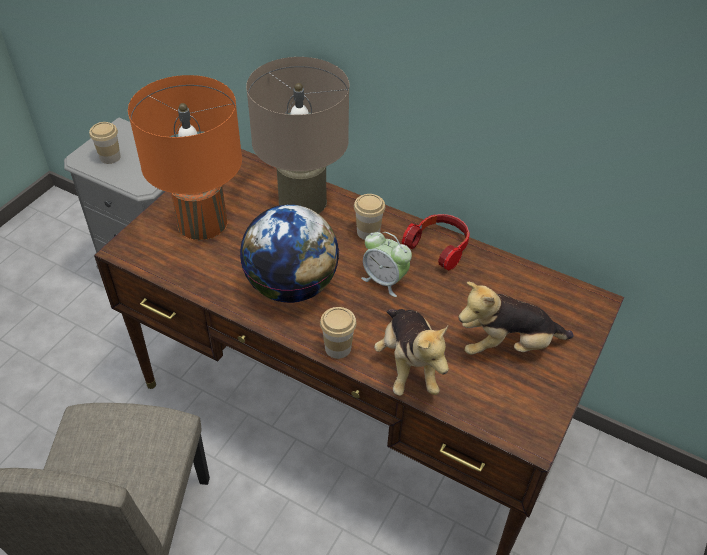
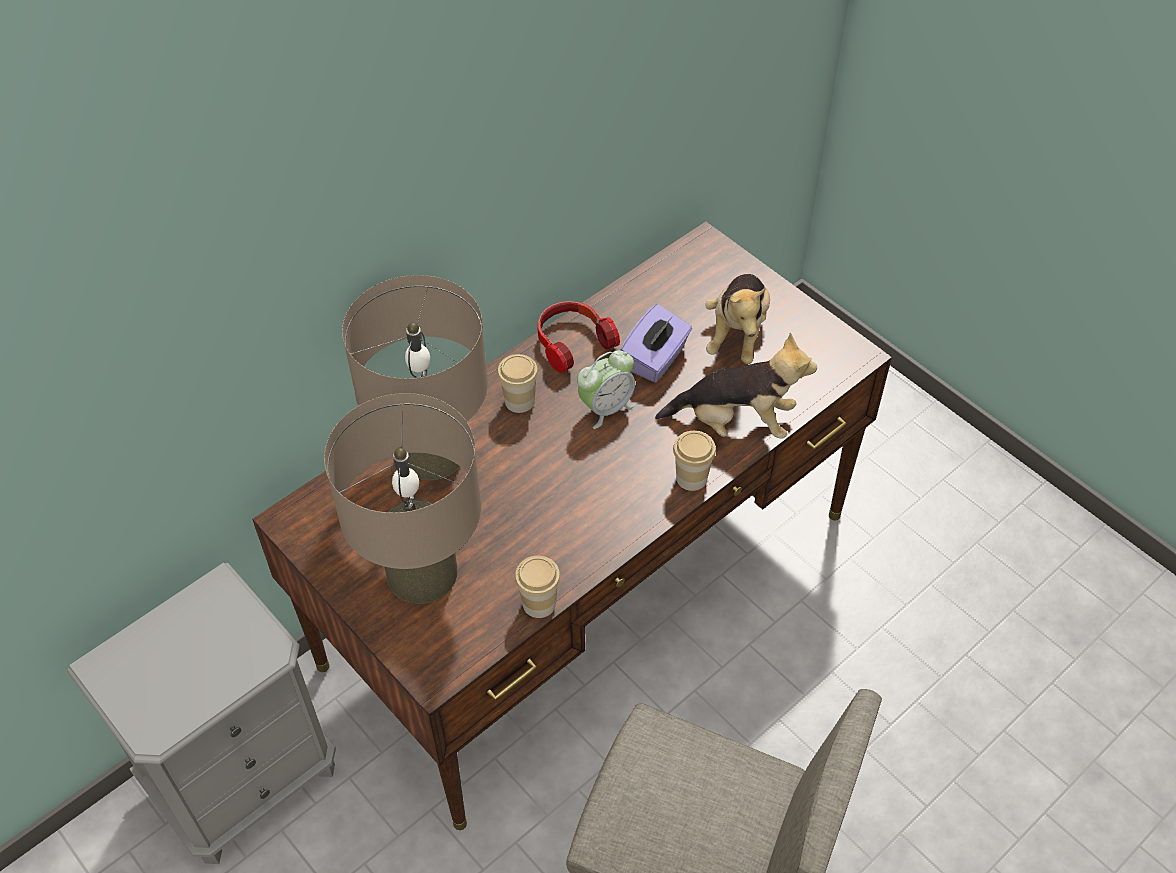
camera: 70 degrees left, 5 degrees up
cup [89,122,121,164] -> cup moved to [515,556,561,618]
orange table lamp [128,75,242,240] -> beige table lamp [324,393,481,604]
globe [240,204,339,303] -> none
none -> purple tissue box [620,304,692,383]

